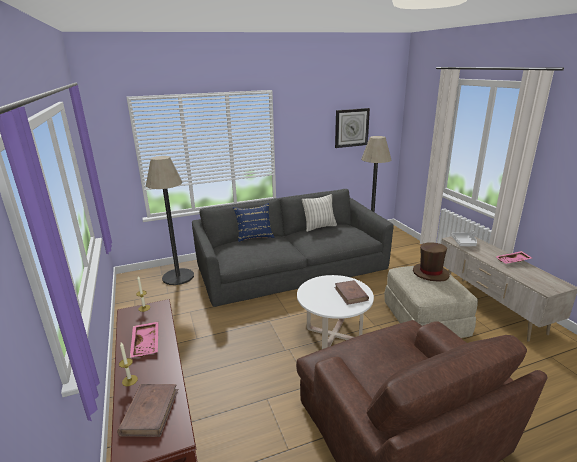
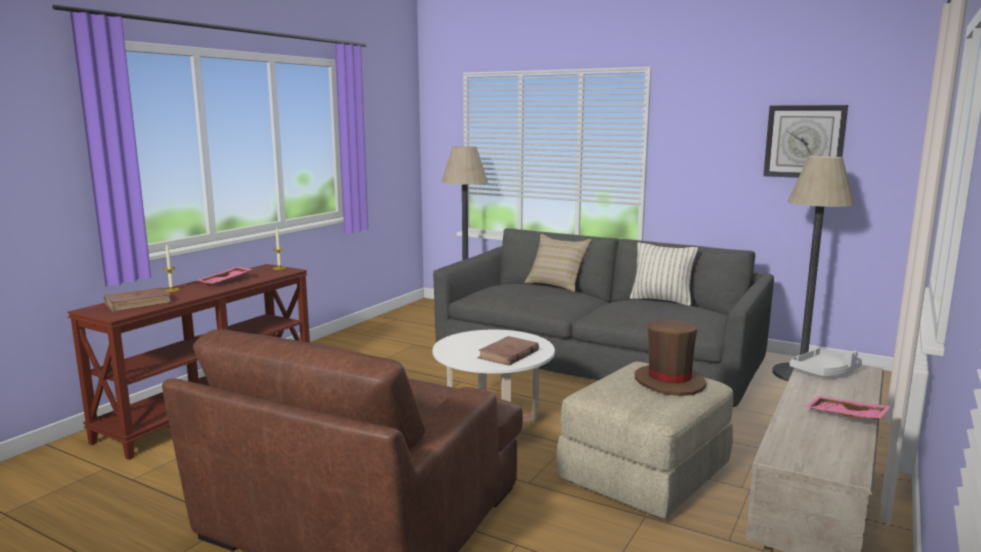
camera: 50 degrees right, 10 degrees down
blue pillow [233,203,275,242] -> beige pillow [524,234,592,292]

